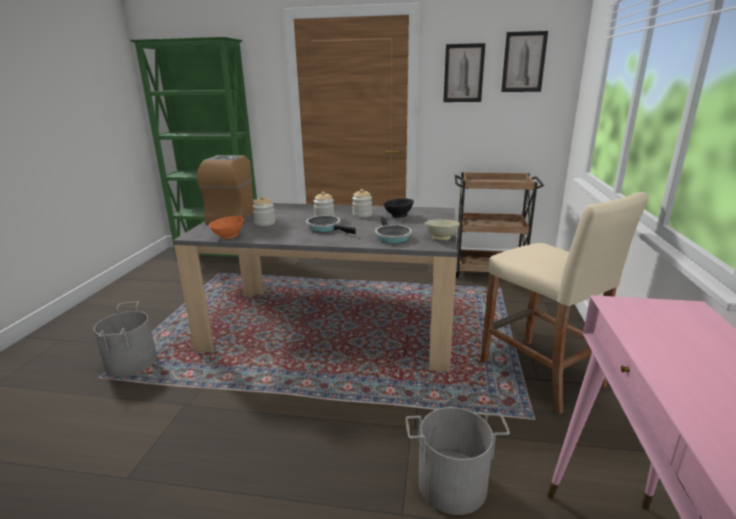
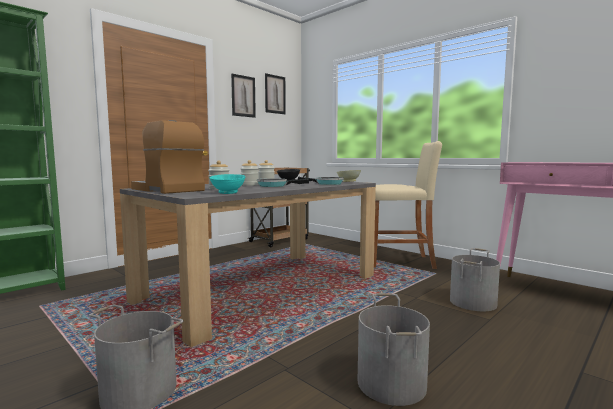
camera: 55 degrees left, 15 degrees down
orange bowl [209,216,244,239] -> turquoise bowl [209,174,245,194]
none -> grey bucket [358,293,430,406]

